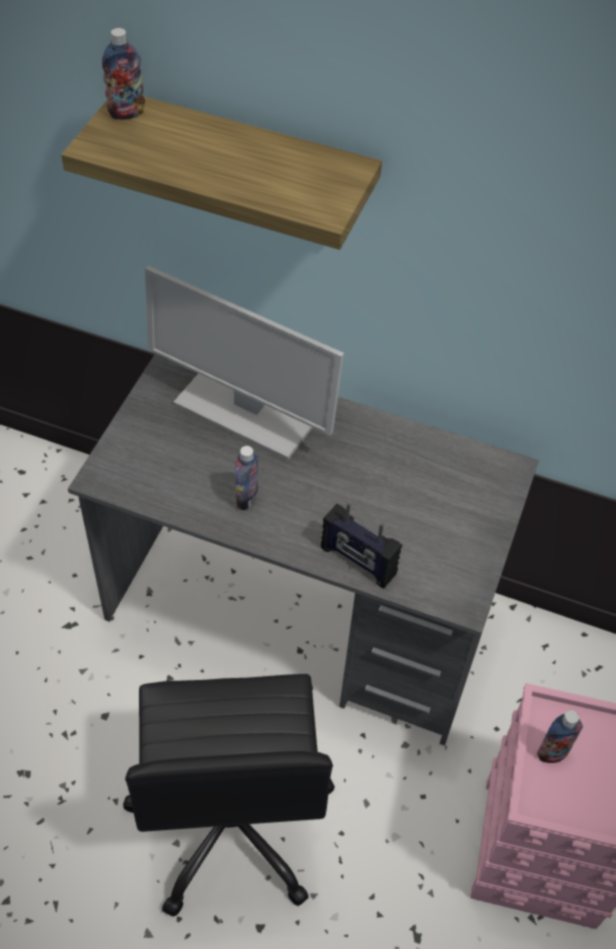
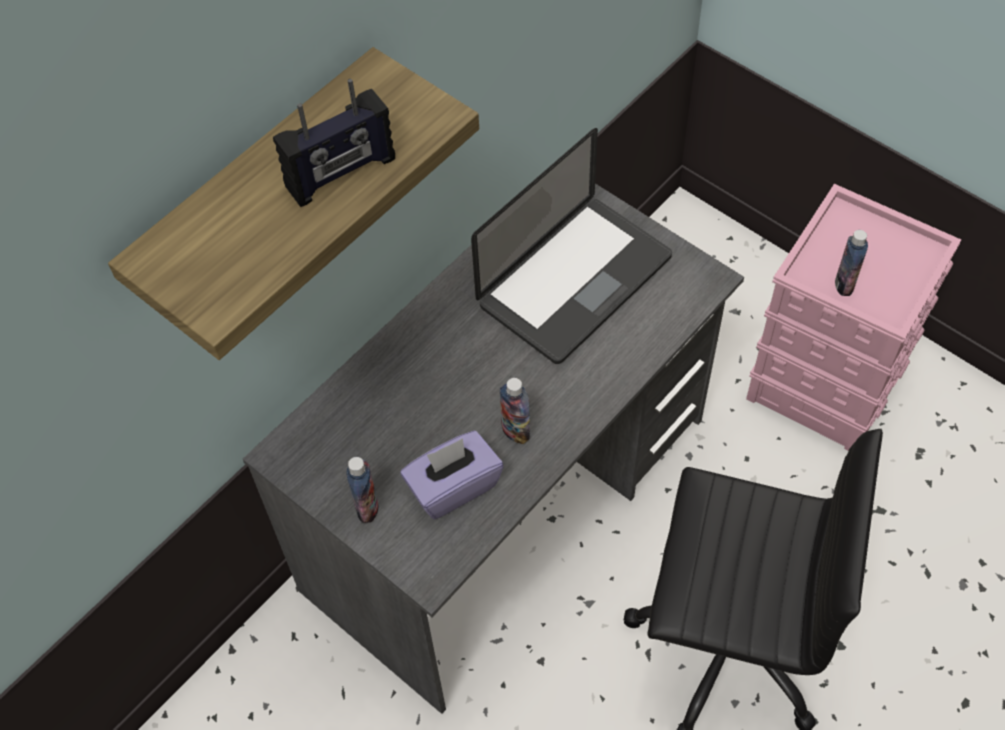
camera: 65 degrees left, 5 degrees up
bottle [102,28,145,120] -> bottle moved to [346,457,378,523]
monitor [145,266,344,460] -> none
radio [321,502,402,588] -> radio moved to [273,79,395,207]
none -> purple tissue box [401,431,503,520]
none -> laptop [471,128,672,364]

